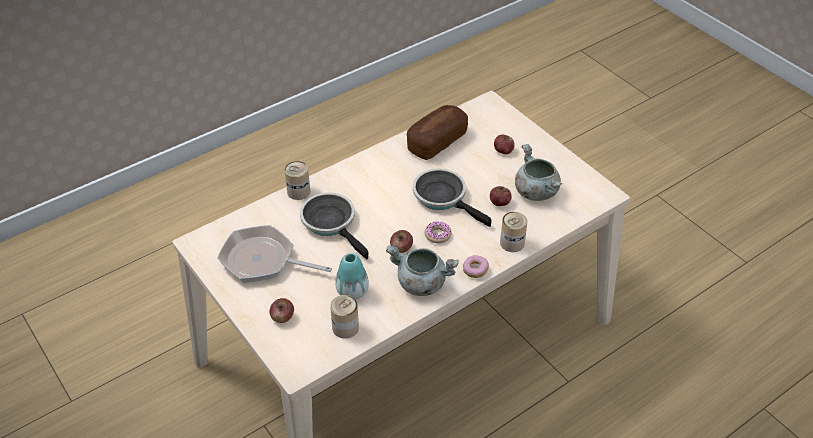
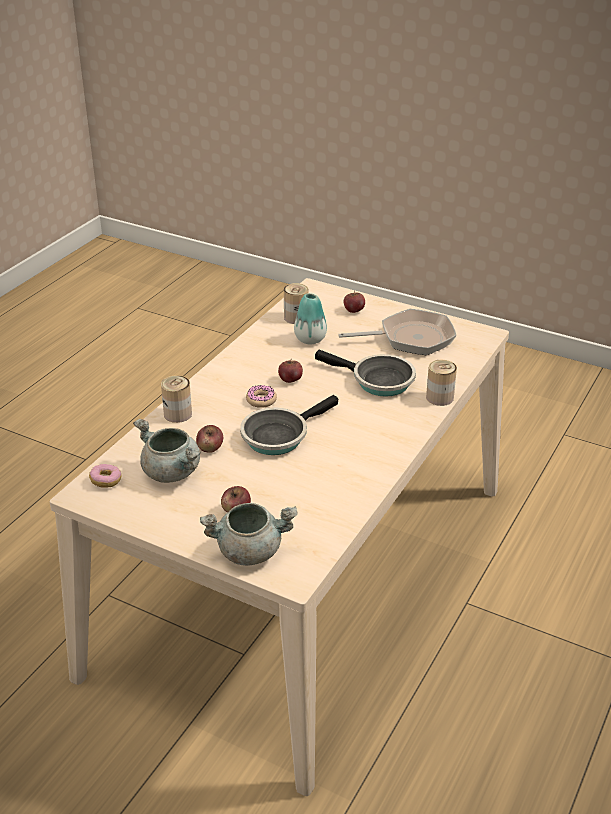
camera: 155 degrees right, 10 degrees down
grey cooking pot [386,245,459,296] -> grey cooking pot moved to [200,503,297,566]
bread [407,105,468,160] -> none
frying pan [413,168,492,227] -> frying pan turned 120 degrees clockwise [240,395,338,455]
donut [463,255,489,278] -> donut moved to [89,464,122,488]

